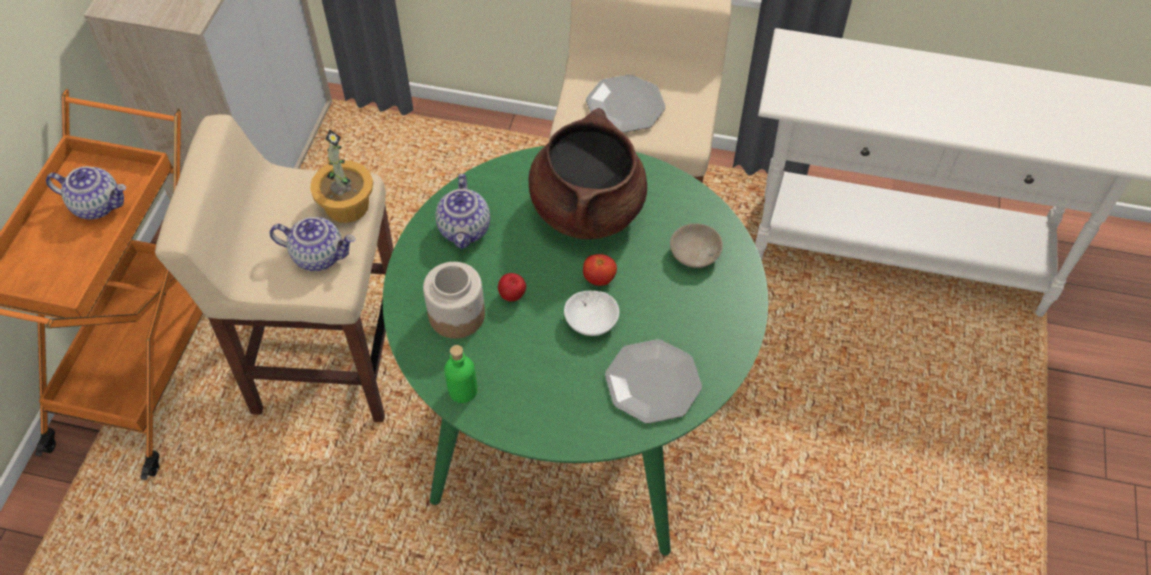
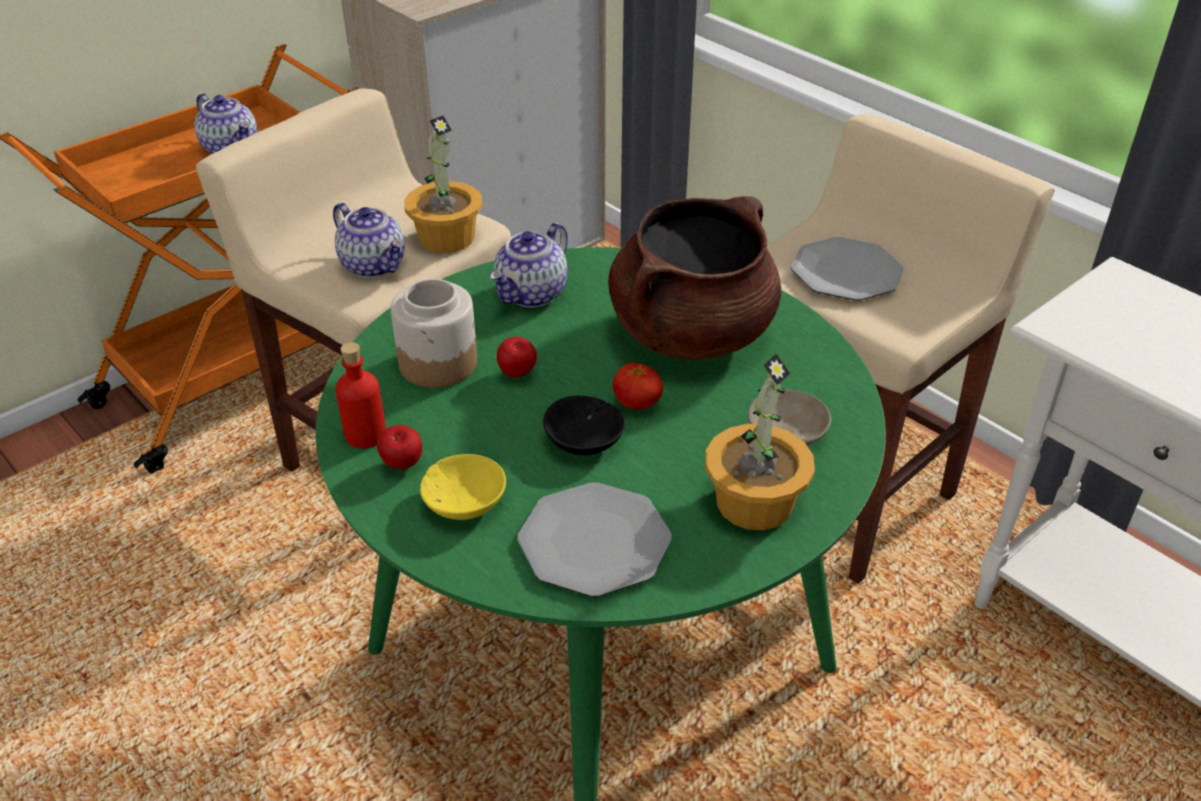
camera: 35 degrees right, 15 degrees down
green bottle [444,345,477,403] -> red bottle [335,342,386,449]
white bowl [564,290,619,336] -> black bowl [543,396,626,455]
none -> apple [377,425,422,469]
none -> yellow bowl [420,454,506,520]
none -> potted plant [705,353,815,530]

